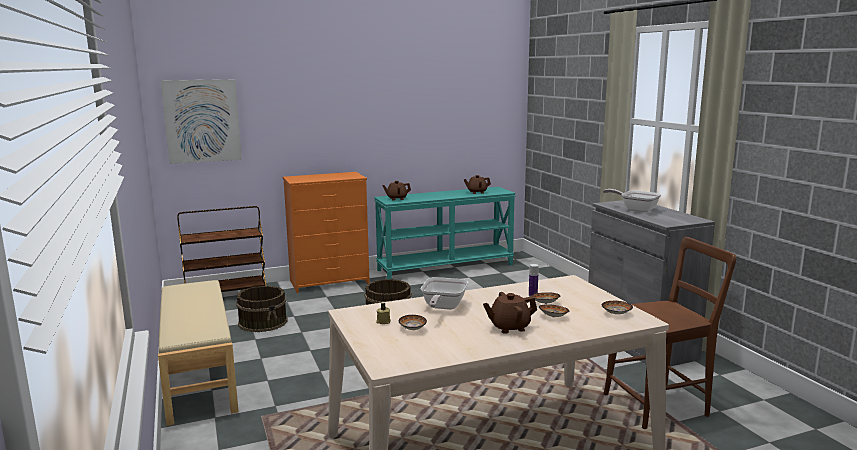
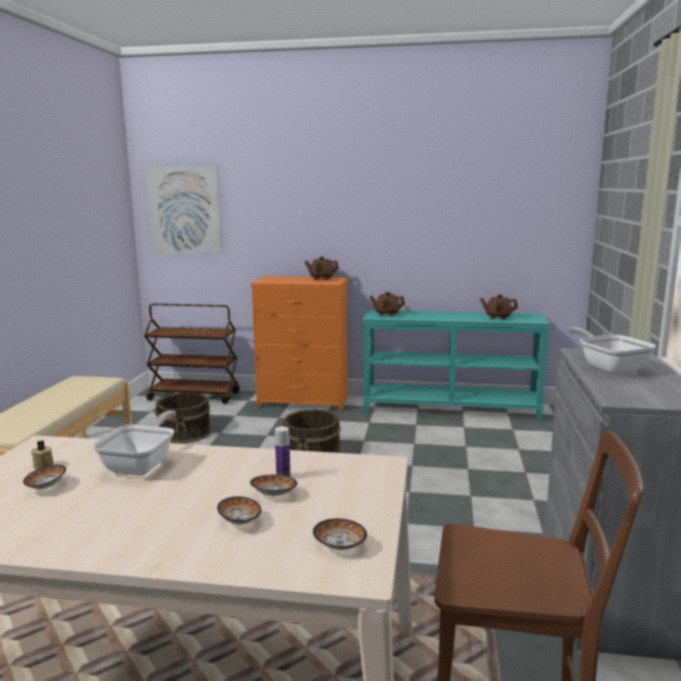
camera: 30 degrees right, 0 degrees up
frying pan [421,277,468,310] -> frying pan turned 150 degrees clockwise [92,411,176,476]
brown teapot [483,292,537,334] -> brown teapot moved to [304,257,339,280]

